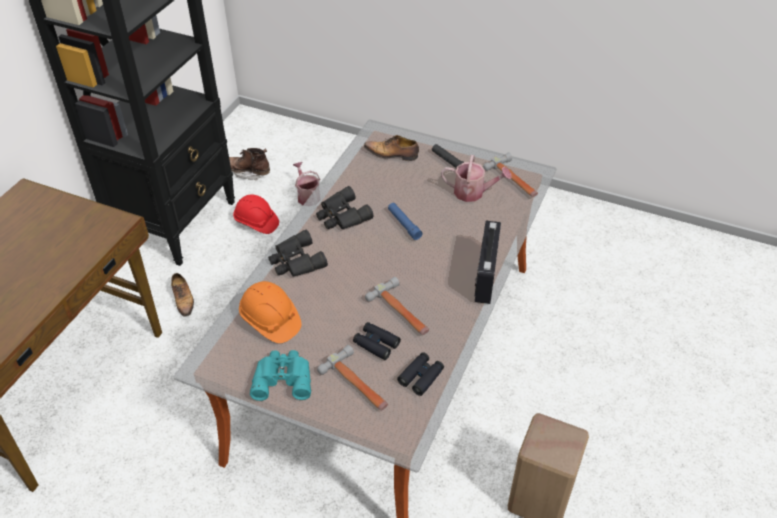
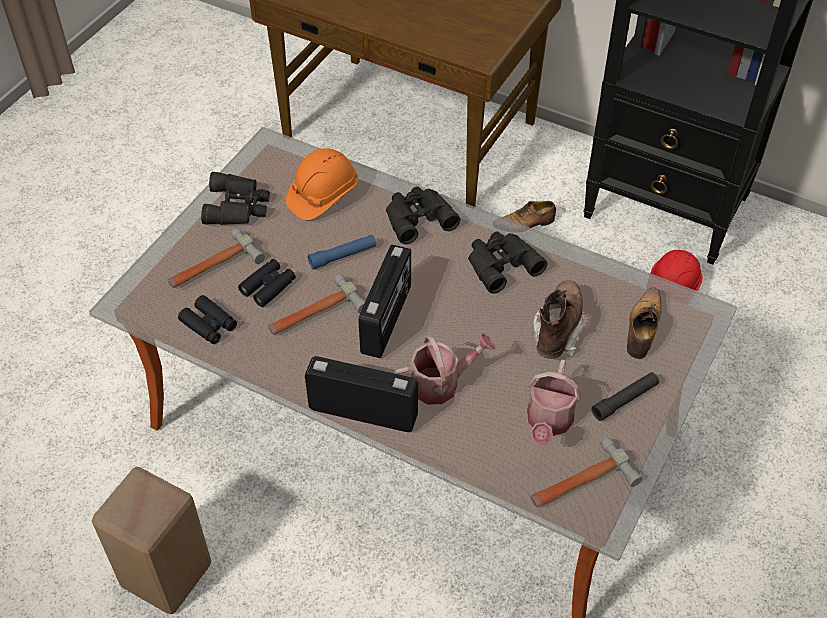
camera: 95 degrees right, 5 degrees up
brown boot [229,148,270,180] -> brown boot moved to [533,280,586,359]
turquoise binoculars [250,350,311,401] -> black binoculars [201,172,270,225]
watering can [293,162,320,205] -> watering can moved to [394,333,496,405]
blue flashlight [388,203,423,240] -> blue flashlight moved to [308,235,376,269]
none -> radio [358,244,411,358]

